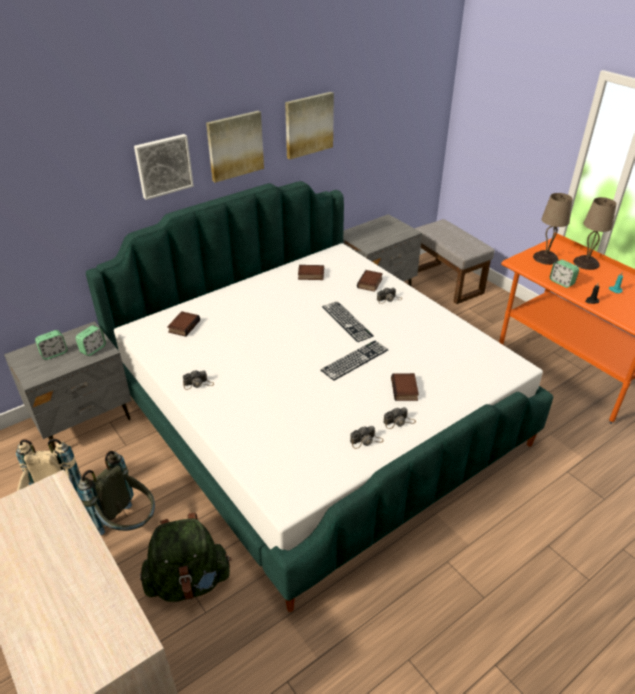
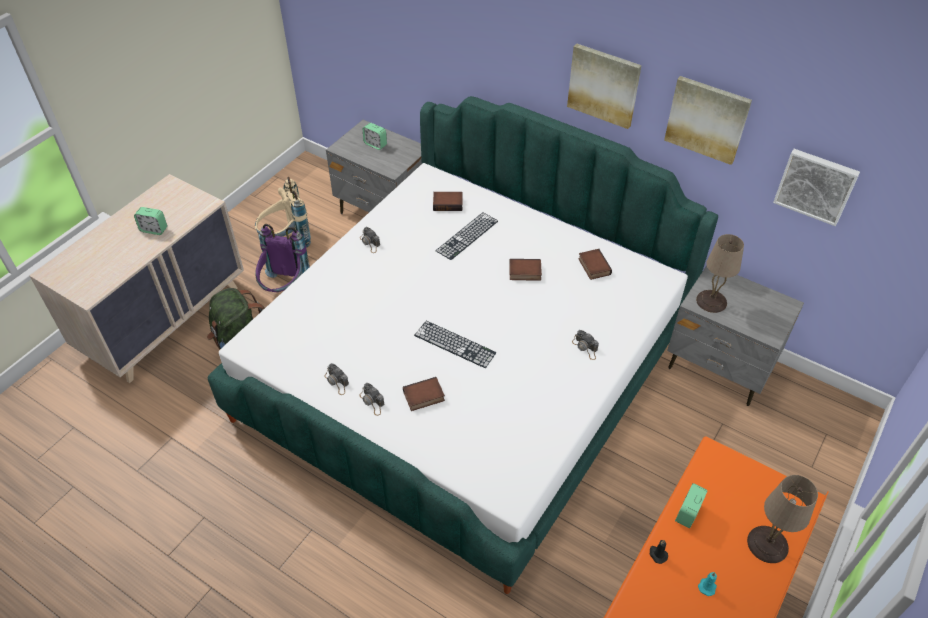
camera: 70 degrees right, 10 degrees up
alarm clock [76,325,106,356] -> alarm clock moved to [134,207,167,235]
grey backpack [77,451,155,535] -> purple backpack [255,224,310,292]
picture [134,134,194,200] -> picture moved to [773,149,860,226]
keyboard [322,301,374,342] -> keyboard moved to [436,212,498,260]
book [357,270,383,292] -> book moved to [509,259,542,281]
grey ottoman [415,219,495,304] -> none
beige table lamp [533,193,572,265] -> beige table lamp moved to [696,234,744,313]

